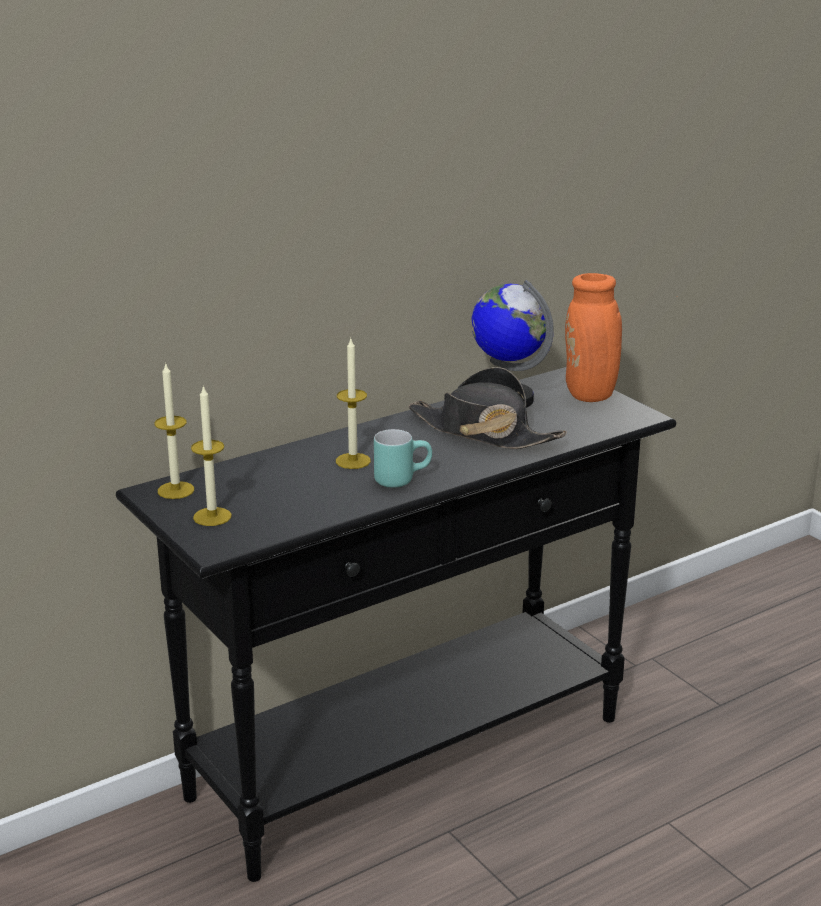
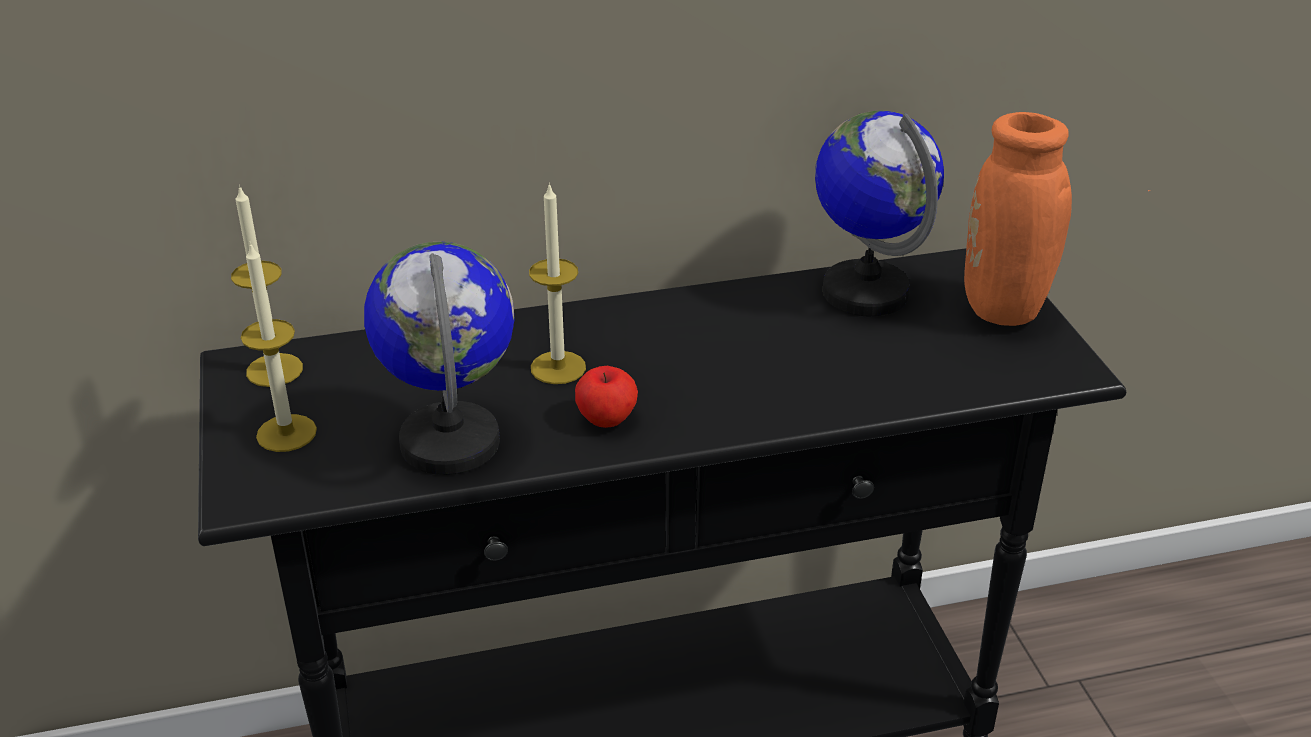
camera: 20 degrees right, 10 degrees up
turquoise mug [374,429,432,488] -> apple [575,366,638,428]
black hat [408,367,567,449] -> none
none -> globe [364,242,515,475]

